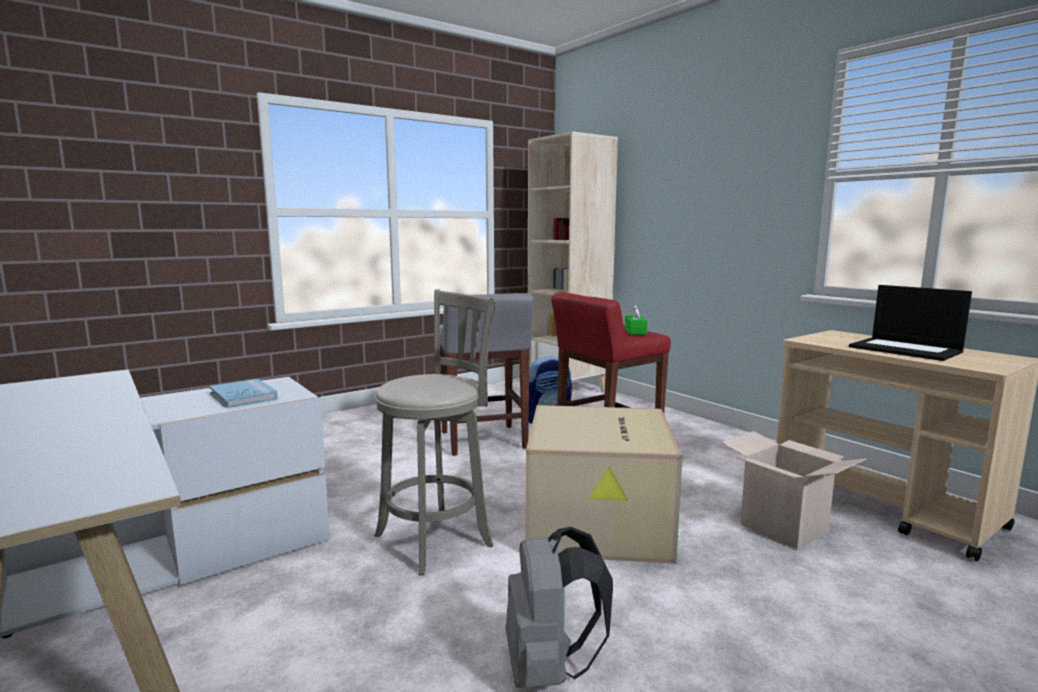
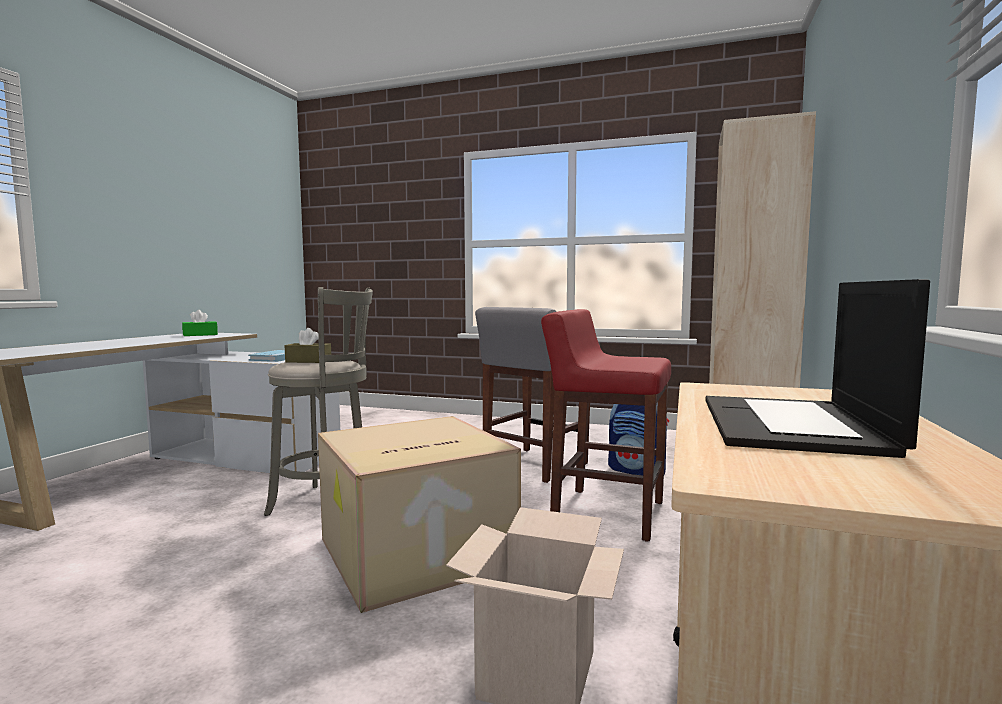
camera: 55 degrees right, 5 degrees down
grey backpack [506,527,613,688] -> none
green tissue box [625,305,647,335] -> green tissue box moved to [182,310,218,336]
none -> brown tissue box [285,328,331,363]

